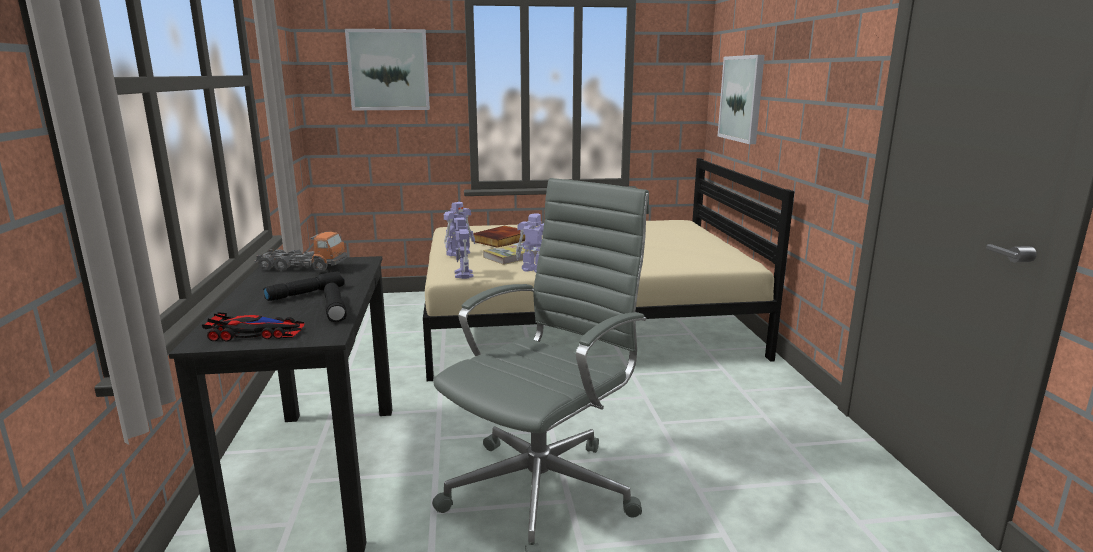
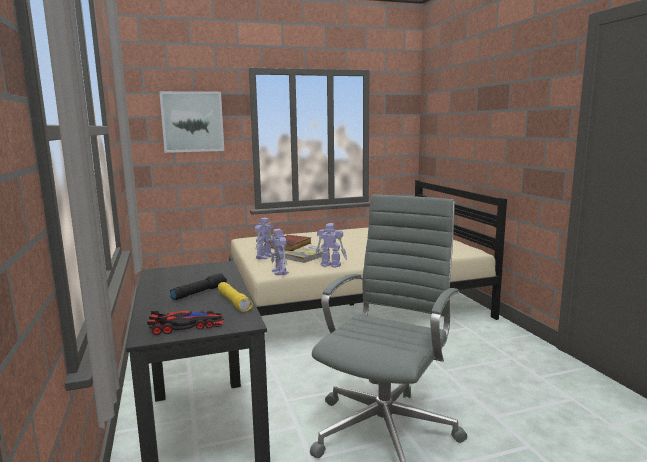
camera: 10 degrees left, 5 degrees down
toy truck [254,232,348,272] -> none
black flashlight [324,283,347,322] -> yellow flashlight [218,282,253,312]
picture [718,55,765,144] -> none

